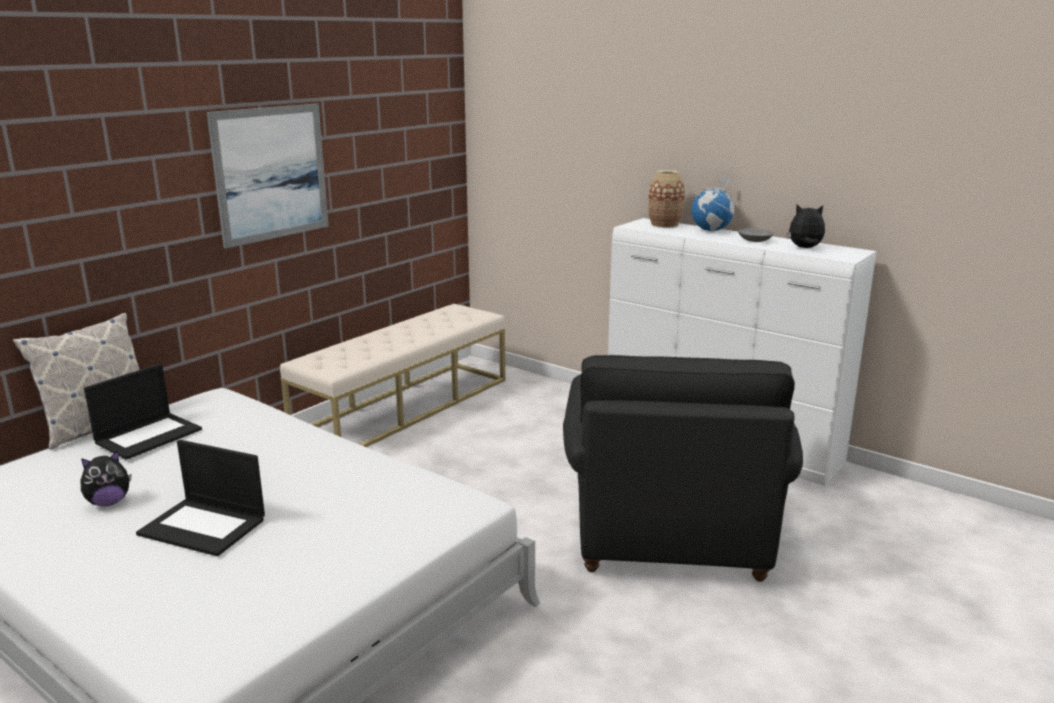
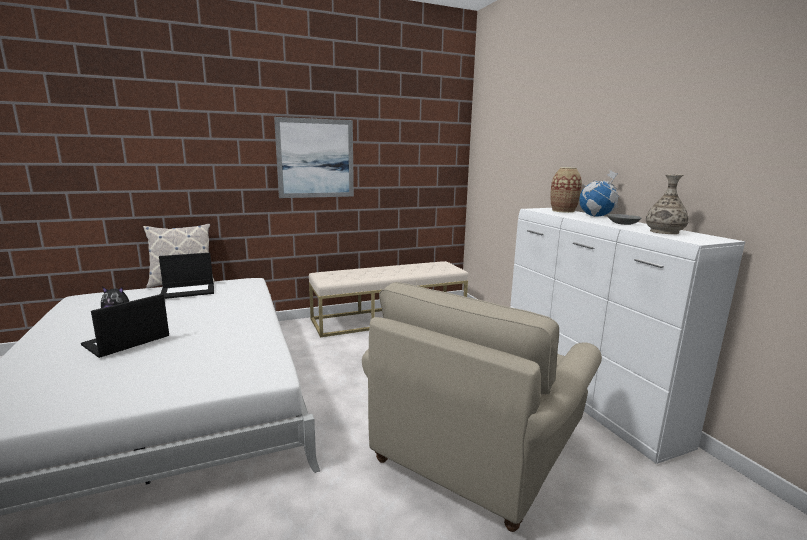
camera: 30 degrees right, 5 degrees down
laptop [136,440,265,556] -> laptop turned 75 degrees clockwise [81,294,169,358]
black armchair [563,355,803,582] -> beige armchair [362,282,602,532]
plush toy [787,204,825,248] -> vase [646,174,689,234]

